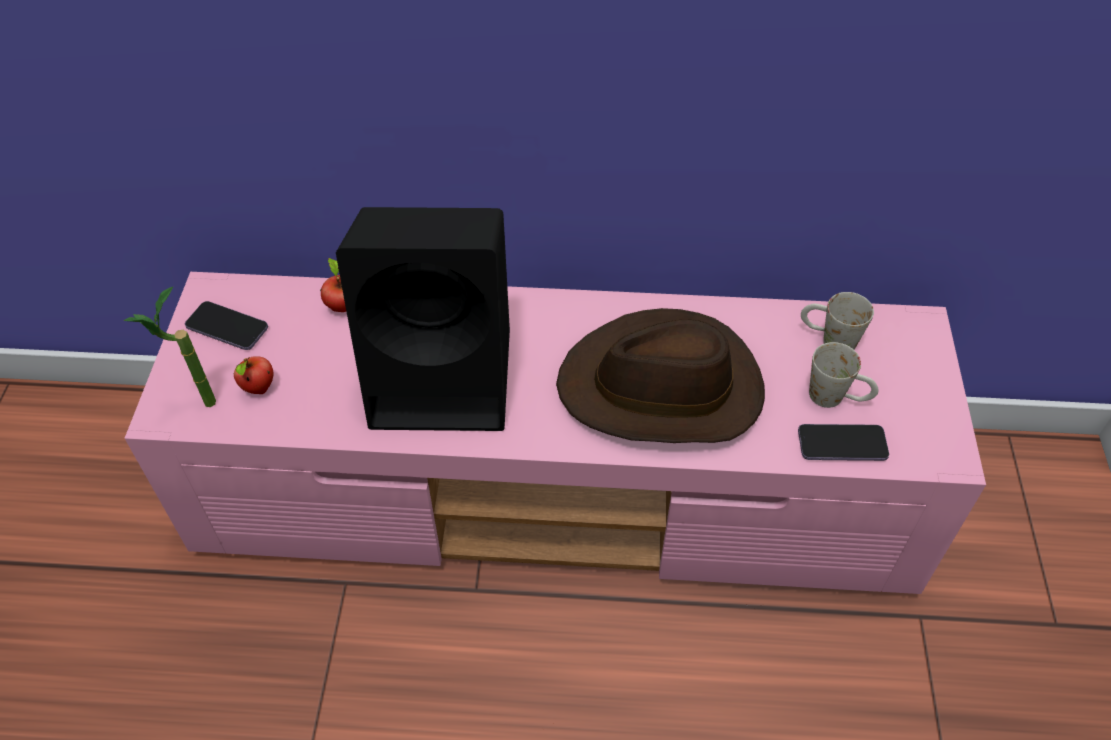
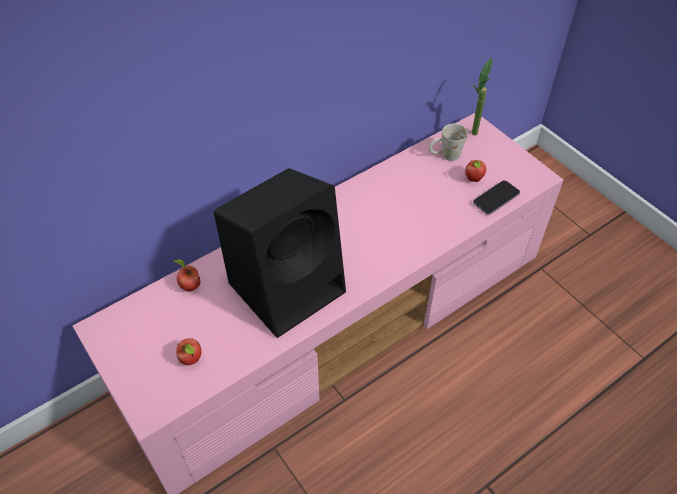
camera: 40 degrees left, 0 degrees up
potted plant [124,287,216,407] -> potted plant moved to [470,57,492,136]
phone [185,301,268,350] -> none
brown hat [556,308,765,443] -> none
white mug [809,342,878,408] -> apple [465,160,486,182]

